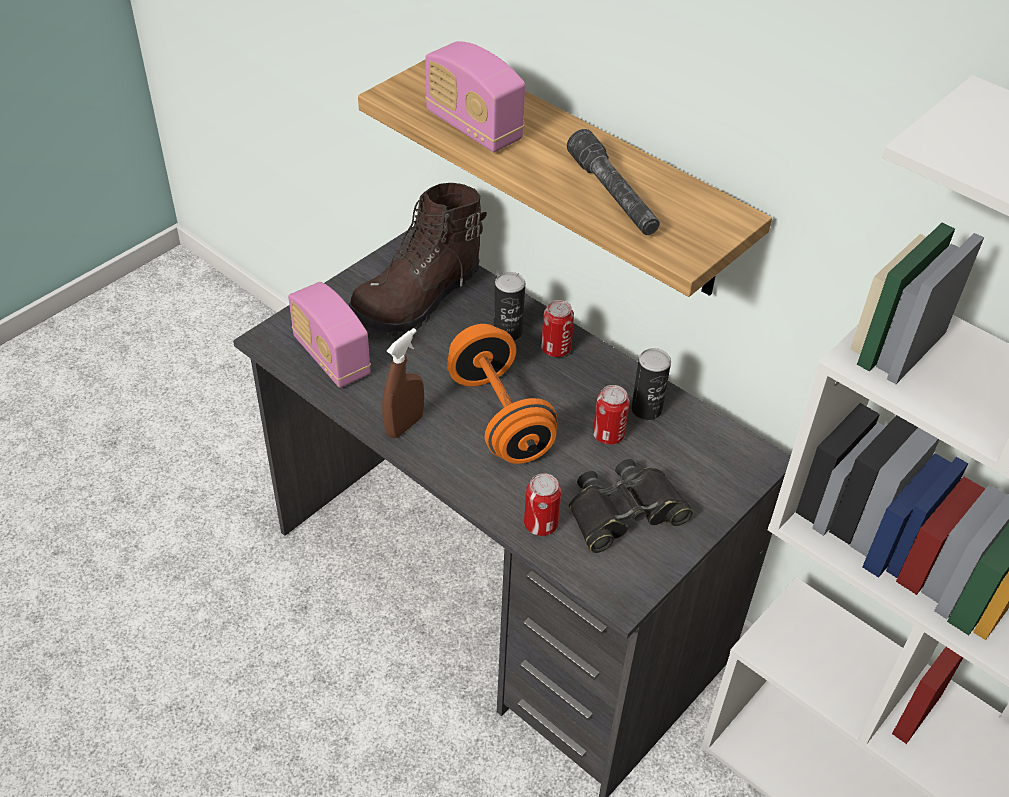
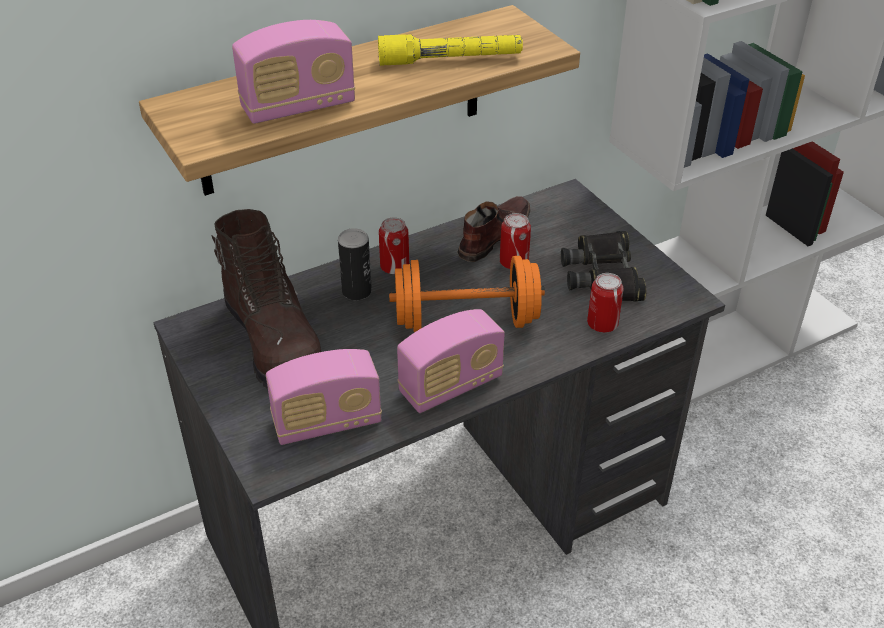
camera: 70 degrees left, 5 degrees down
brown spray bottle [382,328,424,438] -> radio [397,309,505,413]
grey flashlight [567,129,660,235] -> yellow flashlight [378,34,523,66]
can [631,348,671,420] -> brown shoe [457,196,531,262]

